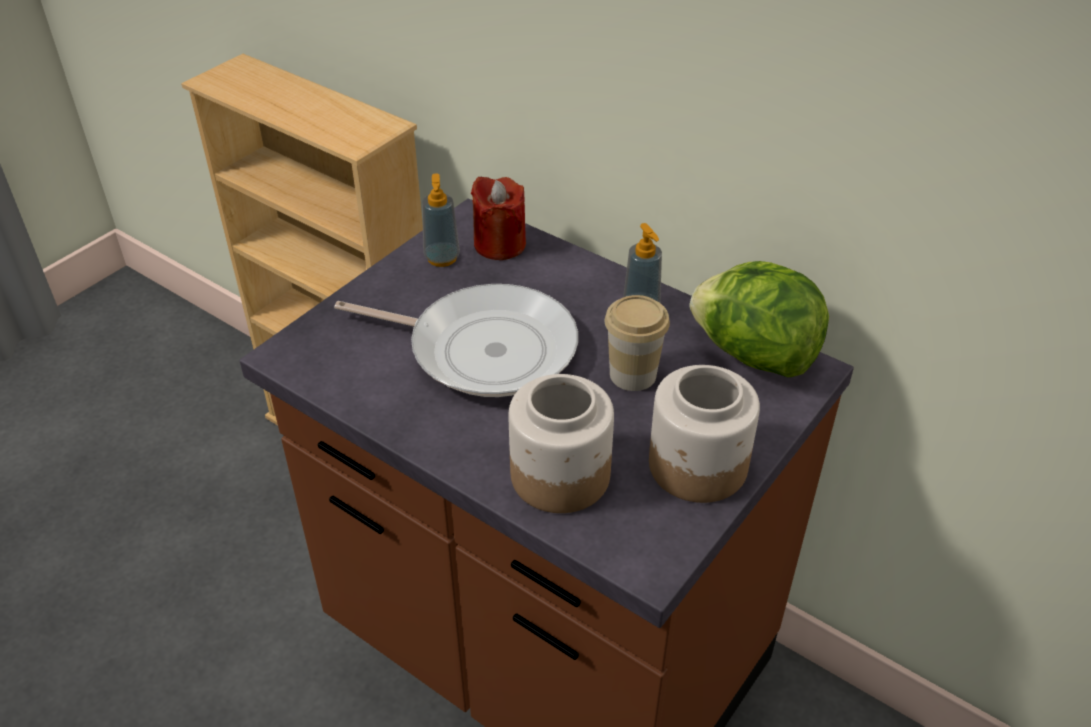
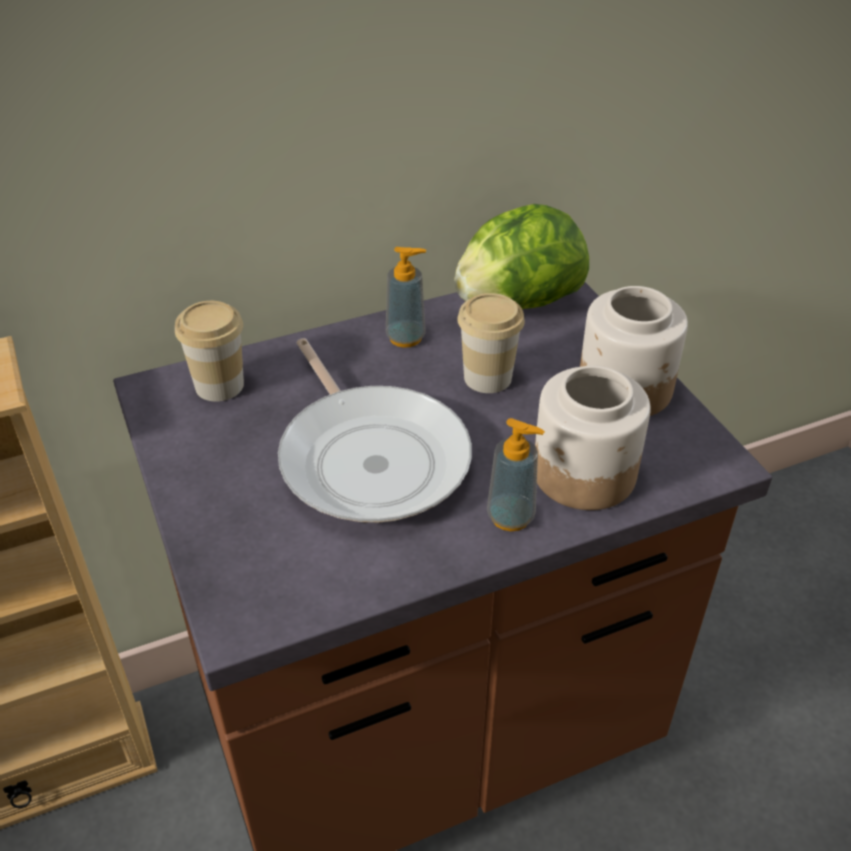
camera: 60 degrees left, 0 degrees up
frying pan [334,284,578,397] -> frying pan turned 105 degrees clockwise [278,338,472,523]
soap dispenser [422,173,460,267] -> soap dispenser moved to [487,418,545,531]
red candle [471,177,526,260] -> cup [175,301,244,402]

